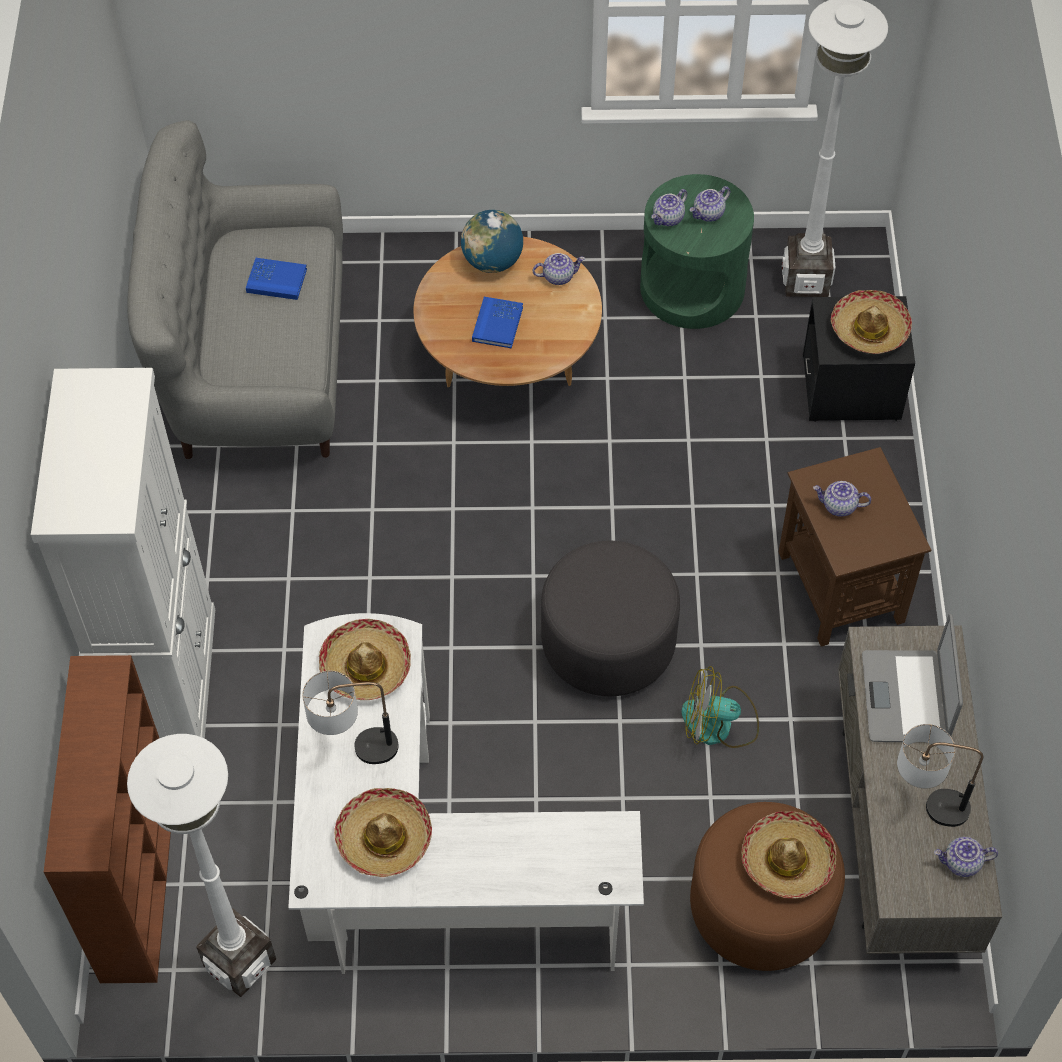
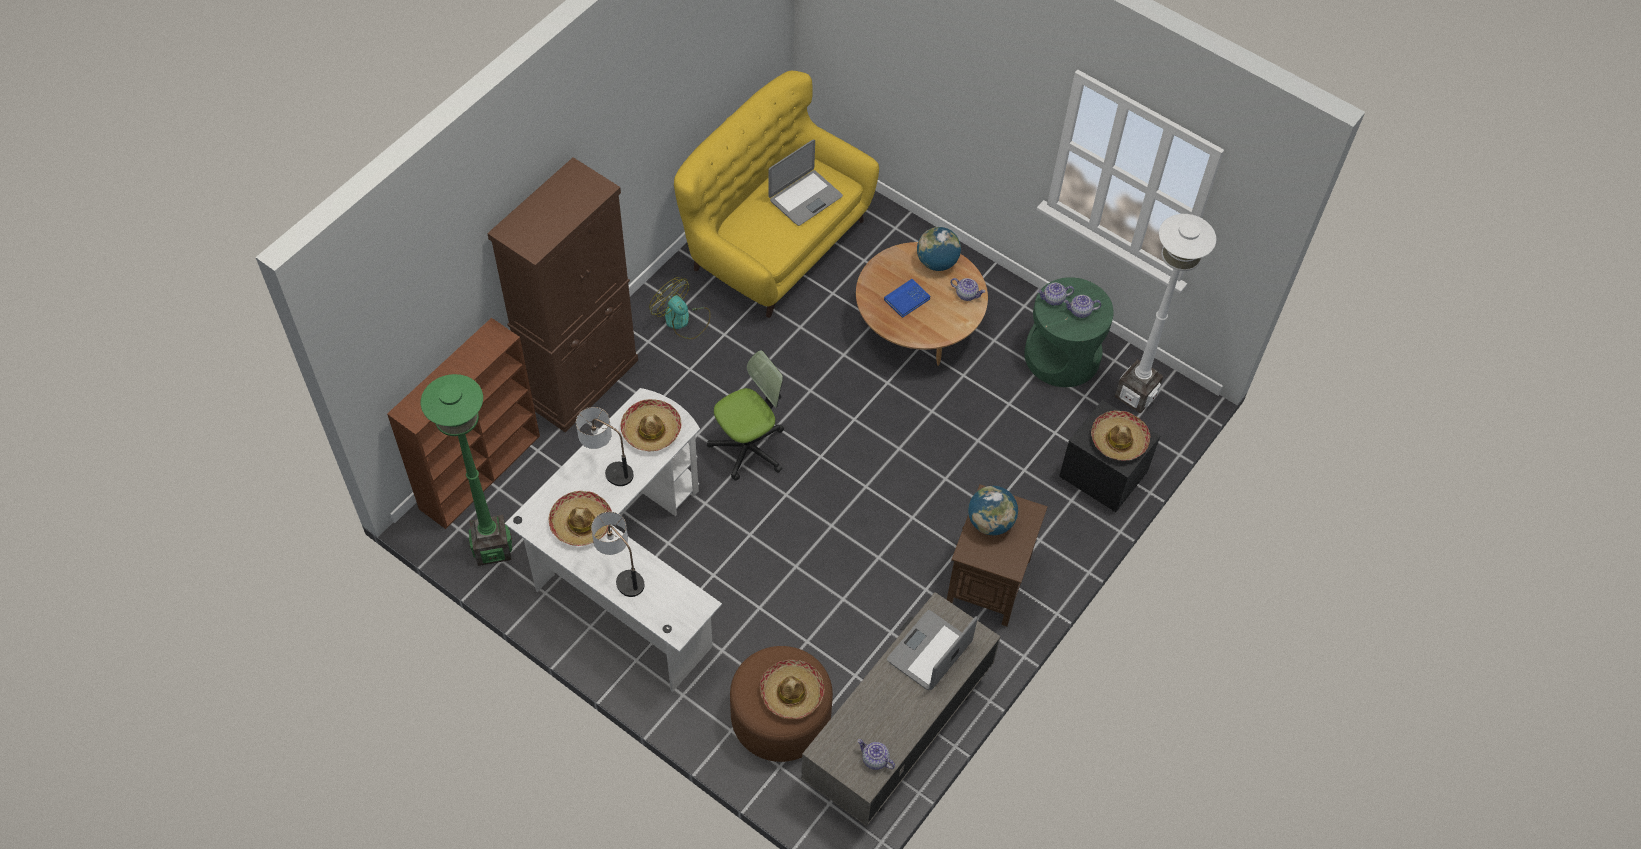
camera: 35 degrees right, 0 degrees up
white cabinet [31,368,215,739] -> brown cabinet [487,157,638,432]
grey sofa [127,120,343,459] -> yellow sofa [674,71,879,318]
white floor lamp [127,734,276,997] -> green floor lamp [421,374,512,566]
blue book [246,258,307,300] -> laptop [768,139,843,226]
grey ottoman [541,541,680,696] -> none
fan [681,666,759,748] -> fan moved to [649,277,711,339]
teapot [813,481,871,517] -> globe [968,486,1018,535]
table lamp [897,724,983,827] -> table lamp moved to [591,512,645,597]
none -> office chair [707,350,784,481]

